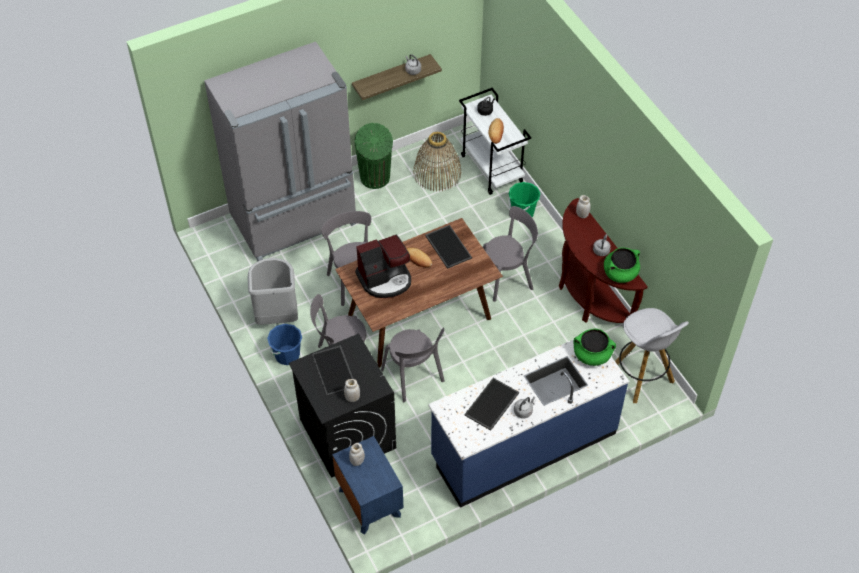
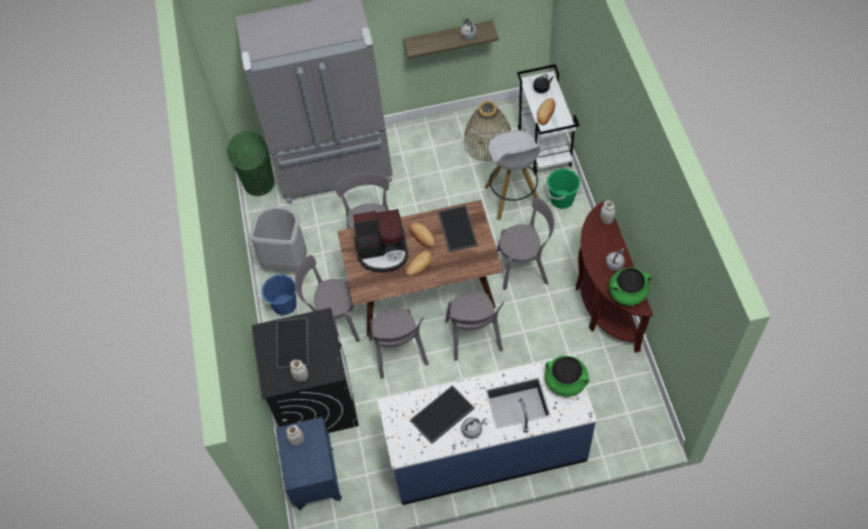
camera: 20 degrees right, 5 degrees up
green trash can [354,123,393,189] -> green trash can moved to [227,131,274,196]
white stool [615,308,689,403] -> white stool moved to [484,131,540,220]
none -> bread [406,250,433,276]
none -> grey chair [445,291,504,361]

